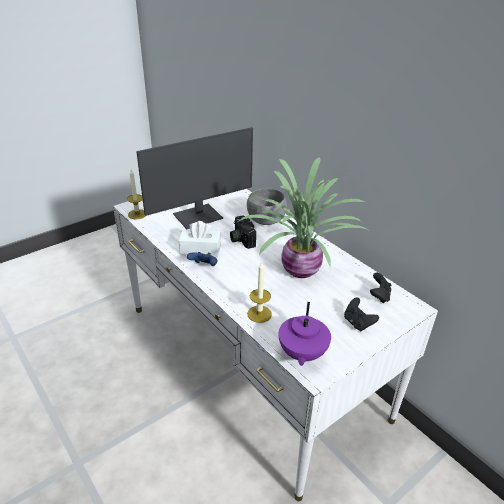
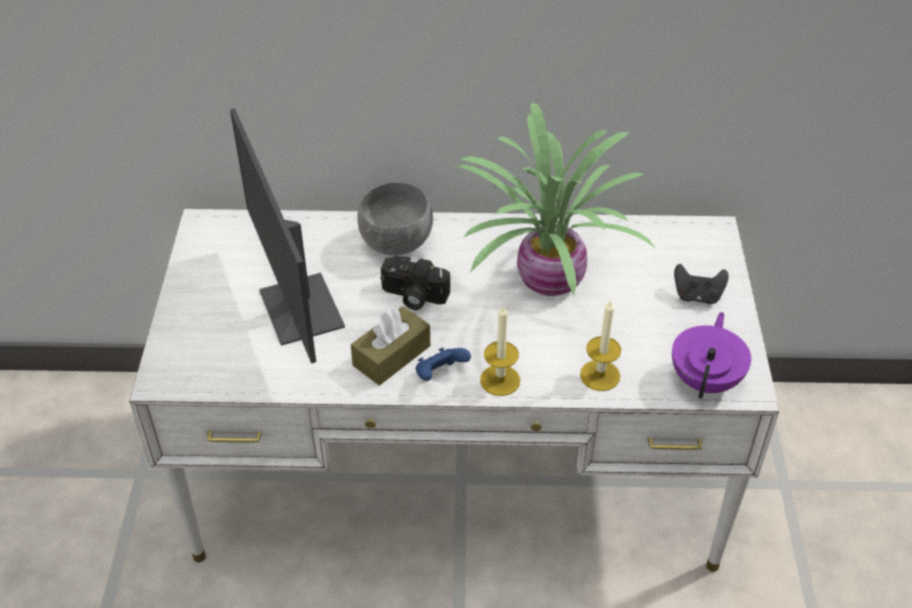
camera: 50 degrees left, 10 degrees up
candle [127,169,146,219] -> candle moved to [480,304,520,396]
monitor [136,127,253,229] -> monitor turned 150 degrees clockwise [230,108,345,364]
white tissue box [179,221,221,256] -> brown tissue box [351,306,430,385]
purple teapot [279,302,331,366] -> purple teapot turned 120 degrees counterclockwise [672,312,751,399]
black game controller [370,273,392,303] -> none

